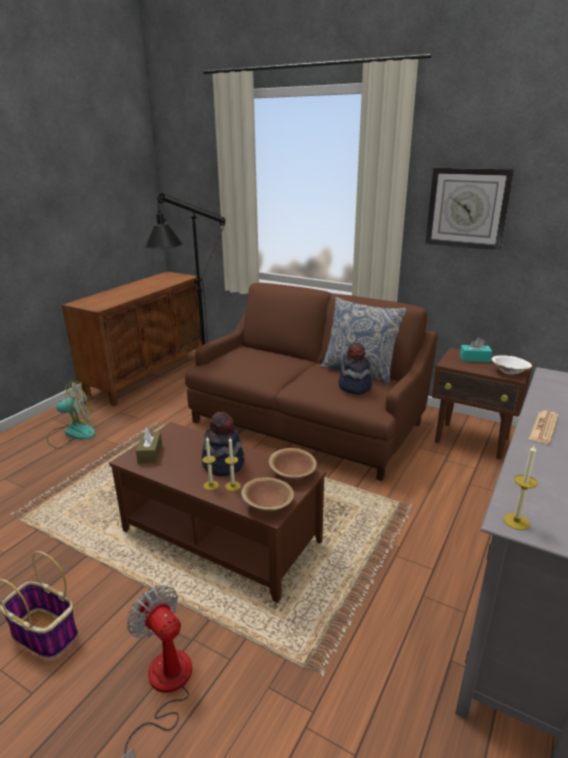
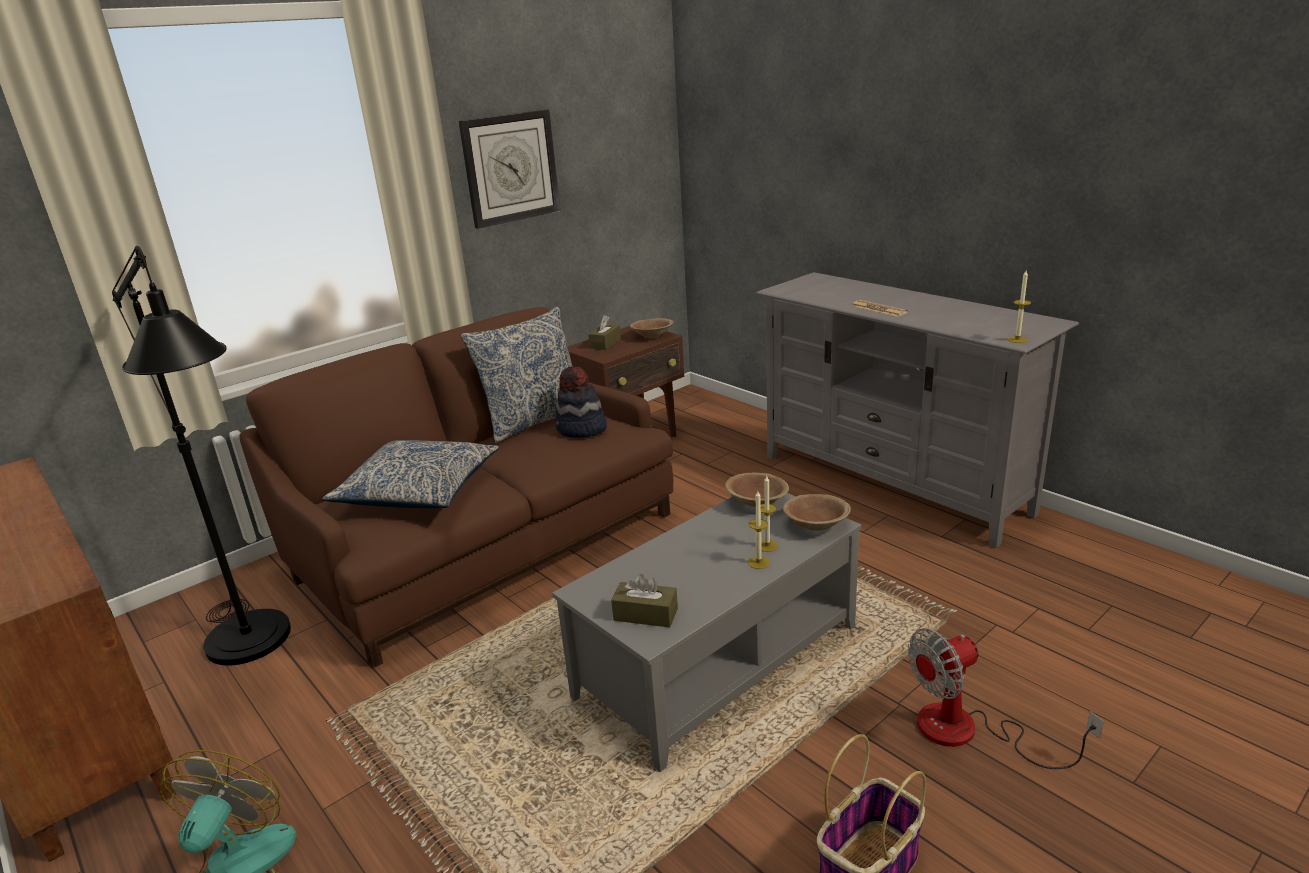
camera: 70 degrees left, 0 degrees up
brown coffee table [109,422,326,603] -> grey coffee table [552,493,861,772]
hat [202,412,245,476] -> none
turquoise tissue box [460,337,492,362] -> brown tissue box [588,315,621,350]
white bowl [492,355,532,375] -> brown bowl [630,318,673,339]
none -> pillow [322,440,499,508]

